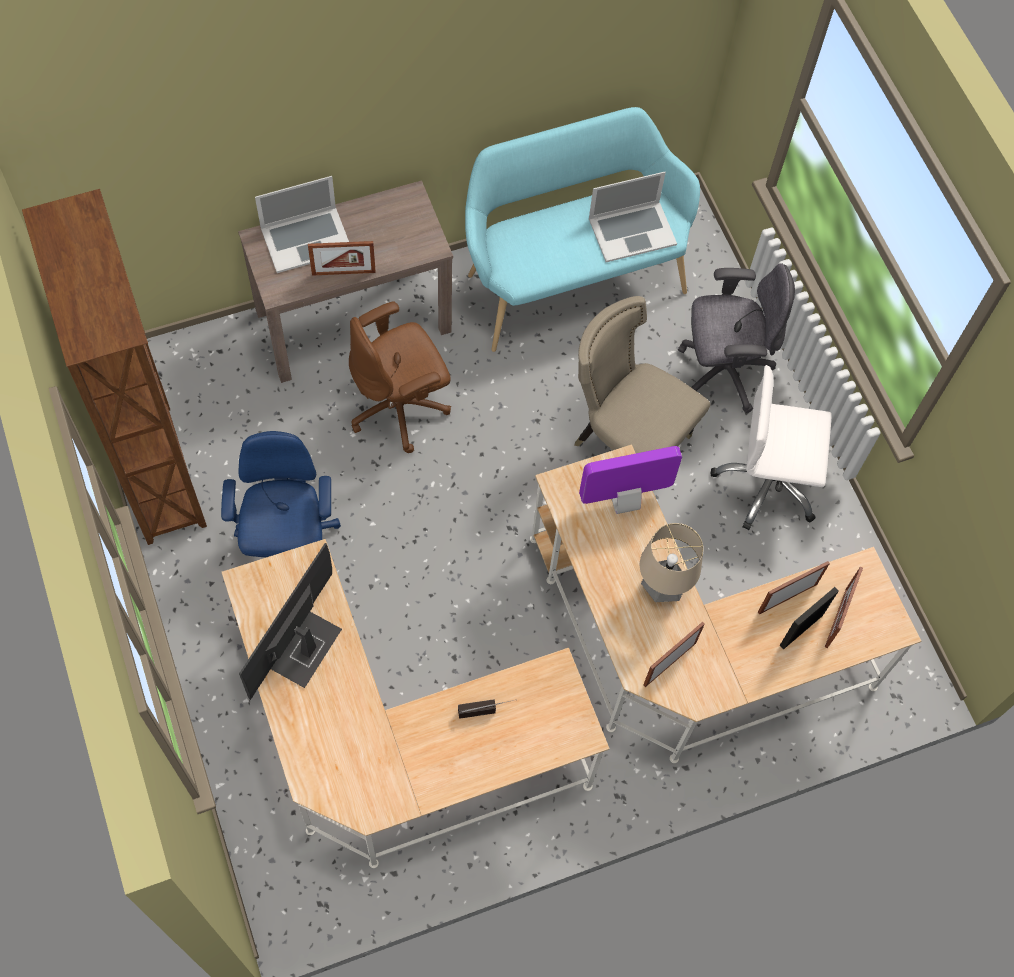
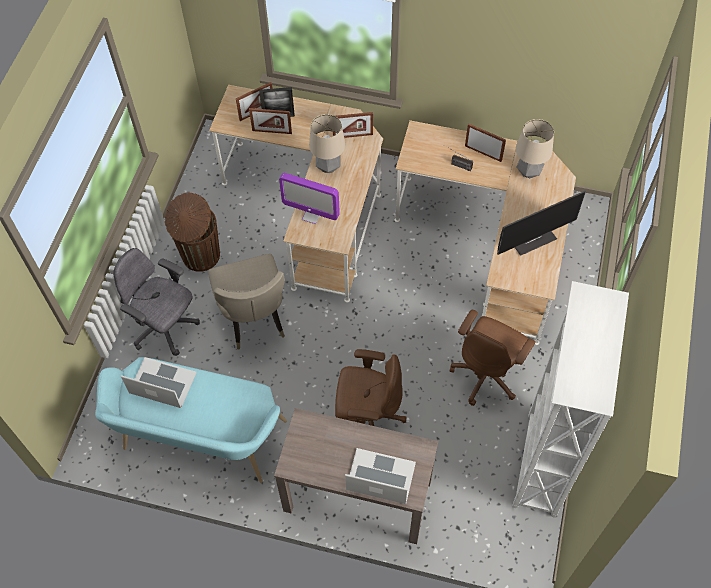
camera: 140 degrees left, 5 degrees down
brown bookcase [22,189,207,545] -> white bookcase [512,281,629,518]
blue office chair [221,431,341,557] -> brown office chair [449,310,535,406]
picture frame [308,241,376,276] -> picture frame moved to [465,124,506,162]
white office chair [710,365,832,530] -> brown trash can [165,193,220,272]
none -> table lamp [516,119,554,178]

